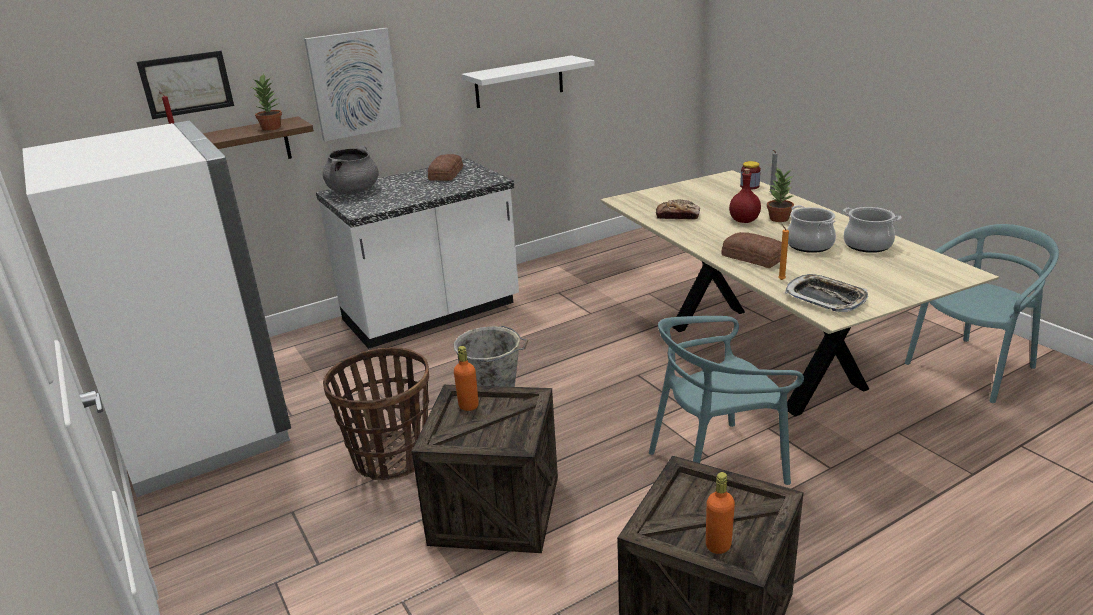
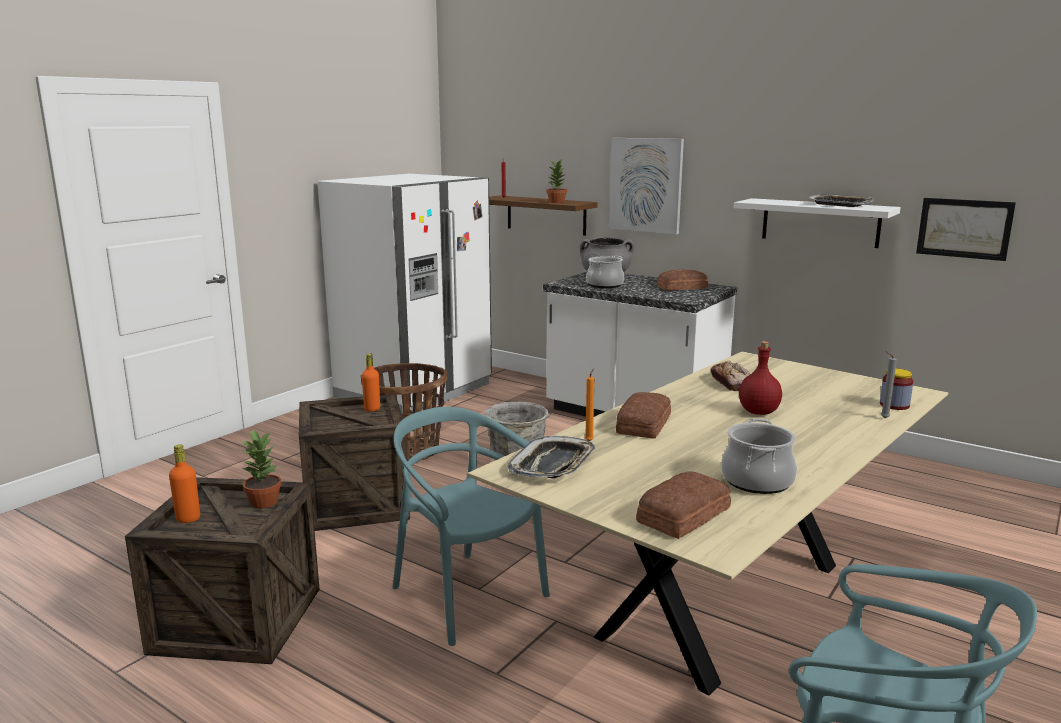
camera: 65 degrees right, 10 degrees down
picture [136,51,234,119] -> picture moved to [916,198,1016,261]
potted plant [767,168,795,222] -> potted plant moved to [242,430,281,508]
cooking pot [787,205,836,253] -> cooking pot moved to [586,256,624,288]
none -> bread [636,471,731,539]
none -> tray [809,194,874,207]

